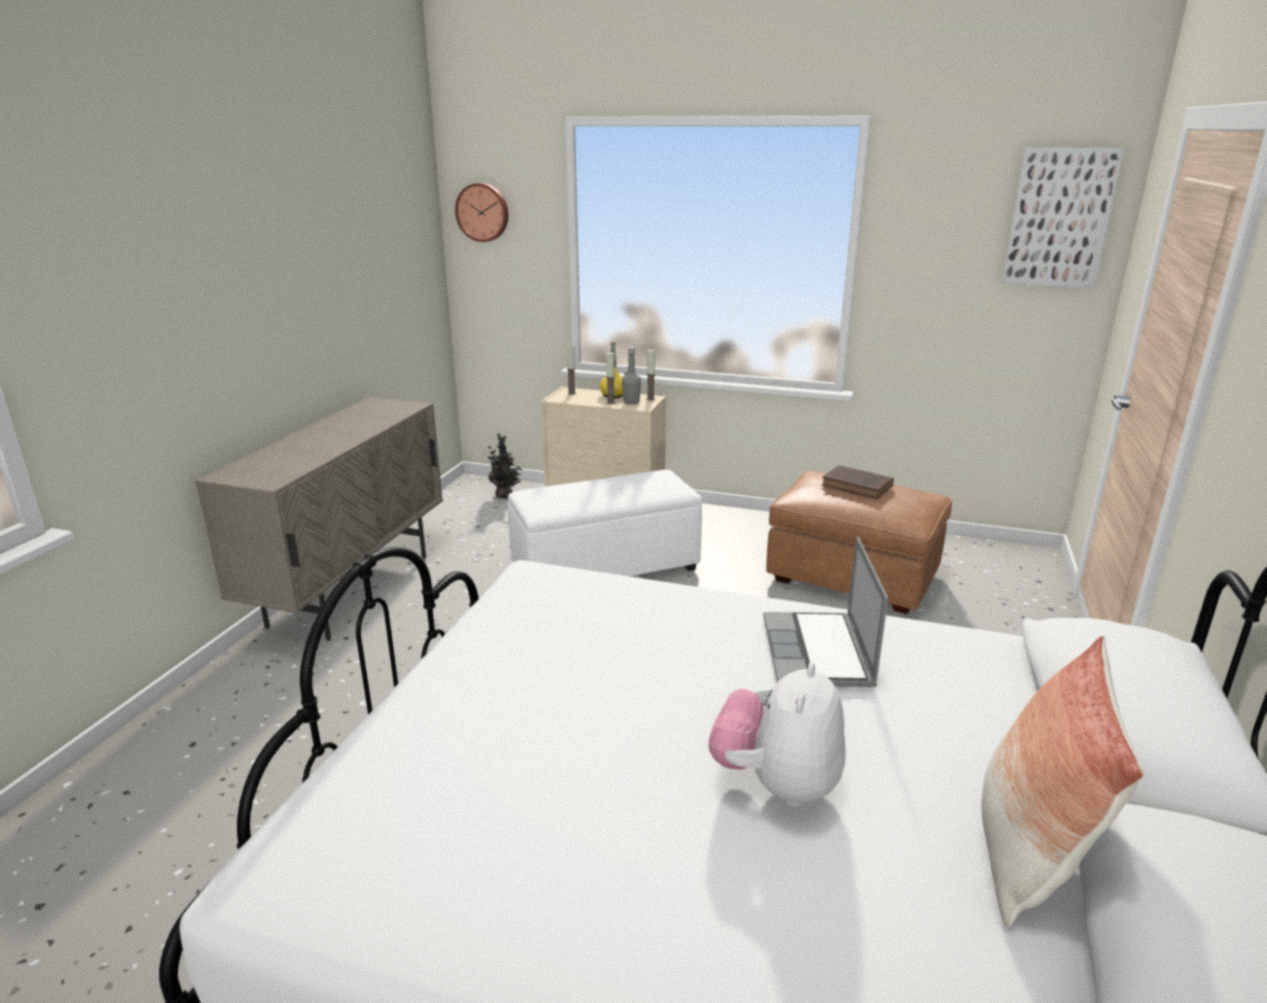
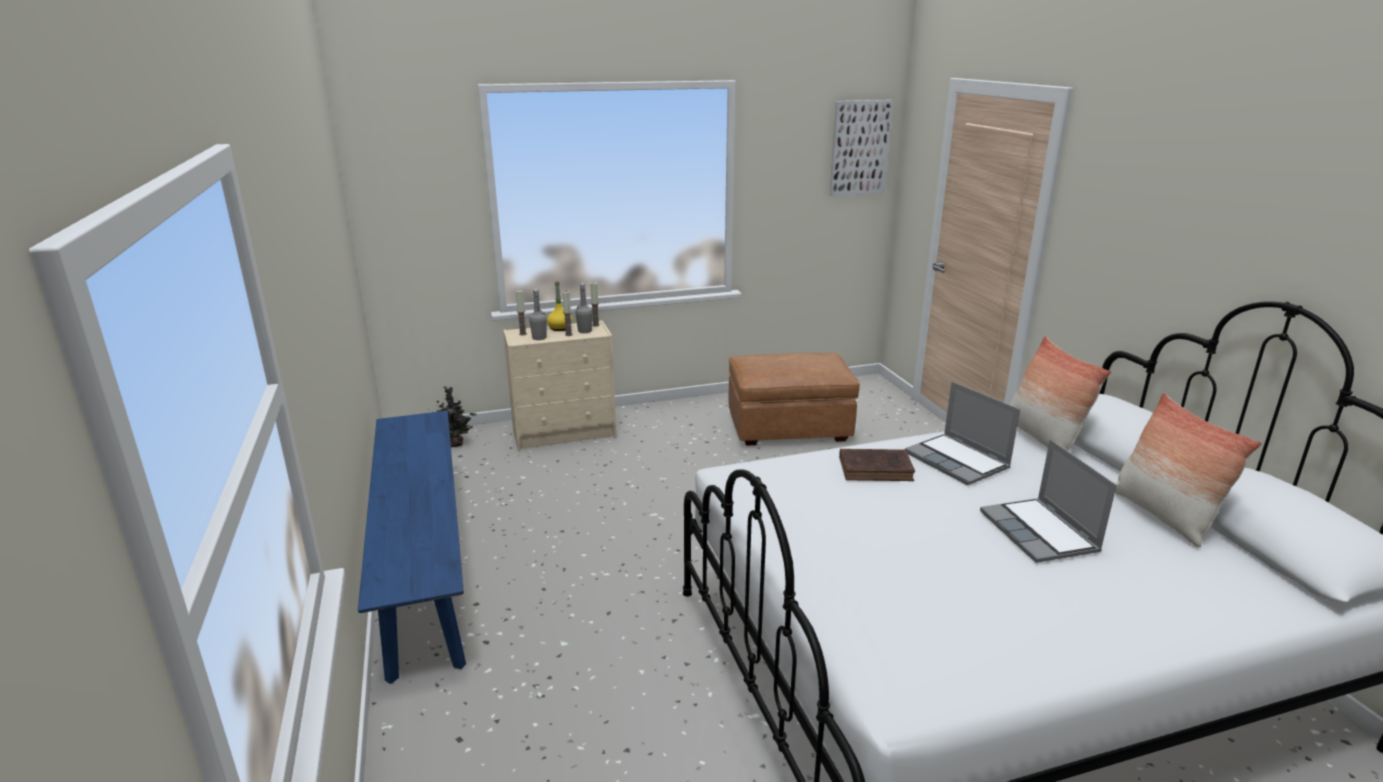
camera: 35 degrees left, 0 degrees up
beige cabinet [195,397,443,641] -> blue bench [358,411,466,684]
wall clock [455,183,509,242] -> none
white ottoman [508,470,702,576] -> none
plush toy [709,662,846,806] -> laptop [980,440,1117,563]
brown book [822,465,894,499] -> brown book moved to [839,449,915,481]
none -> grey bottle [529,289,547,340]
none -> pillow [1010,336,1111,451]

